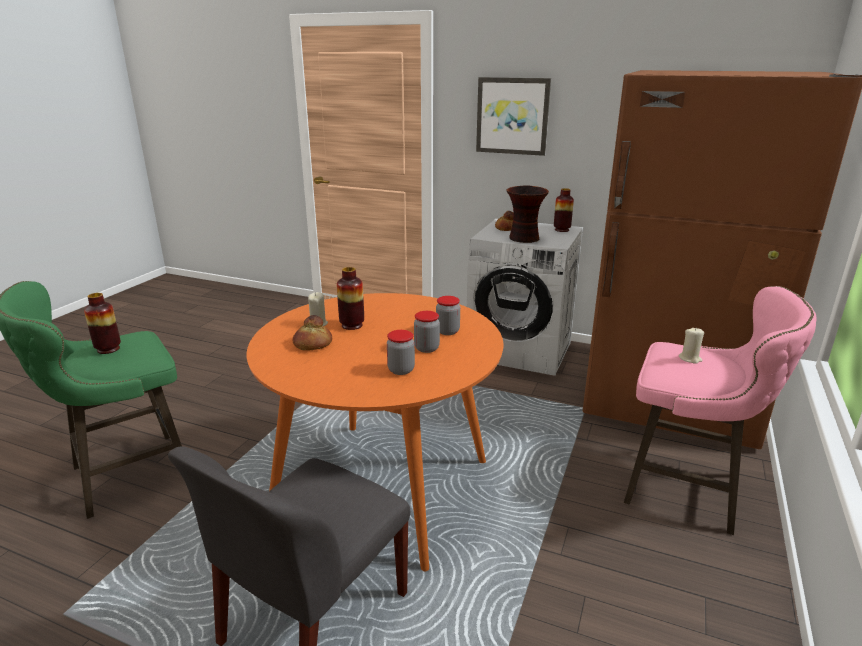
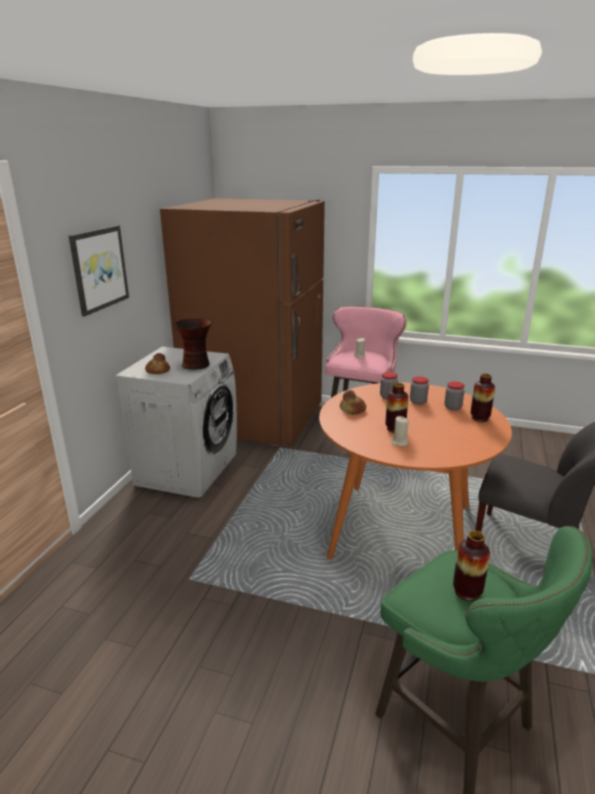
camera: 95 degrees left, 0 degrees up
bread [293,315,332,351] -> bread moved to [340,390,366,414]
vase [554,188,574,232] -> vase moved to [471,373,495,422]

